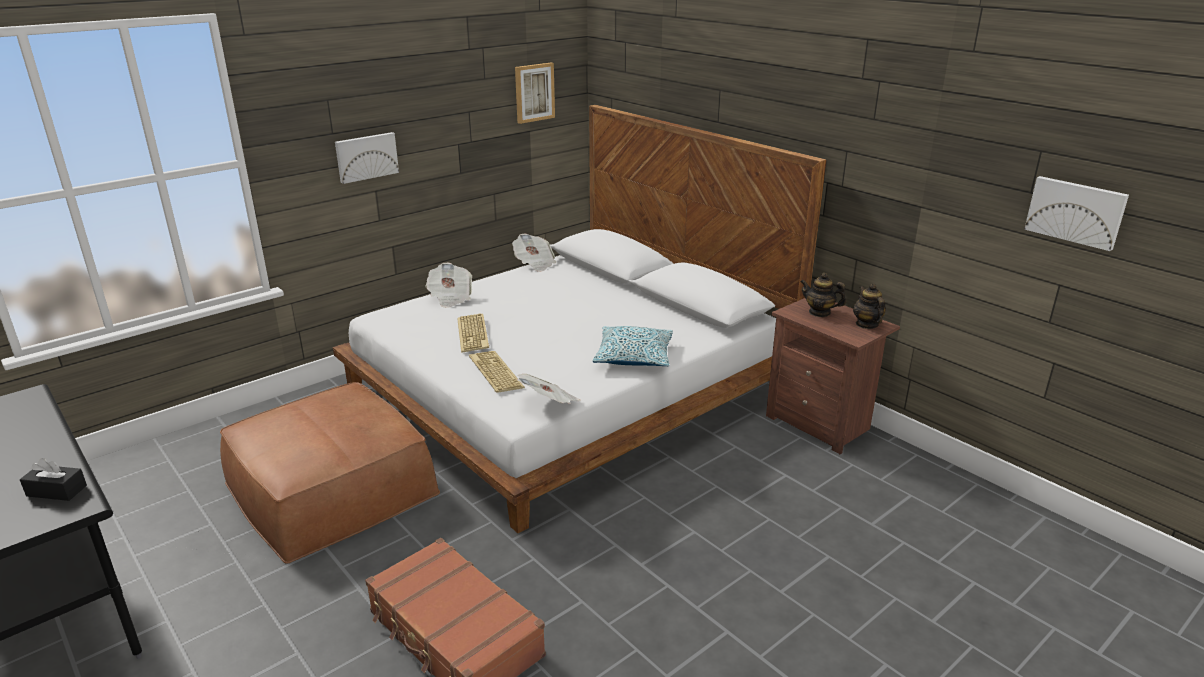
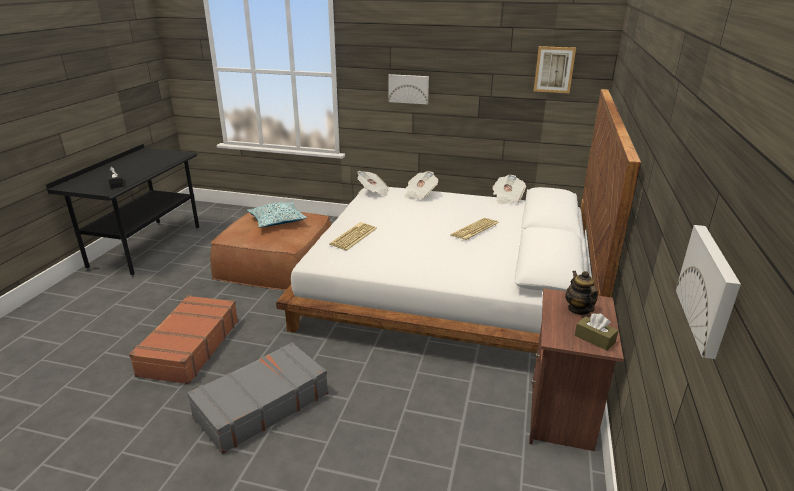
camera: 55 degrees right, 0 degrees up
keyboard [458,314,489,353] -> keyboard moved to [450,218,499,240]
newspaper [516,374,581,404] -> newspaper moved to [358,171,389,196]
pillow [593,326,673,366] -> pillow moved to [247,202,307,228]
teapot [853,284,886,329] -> brown tissue box [575,313,618,351]
none -> grey suitcase [187,342,329,454]

